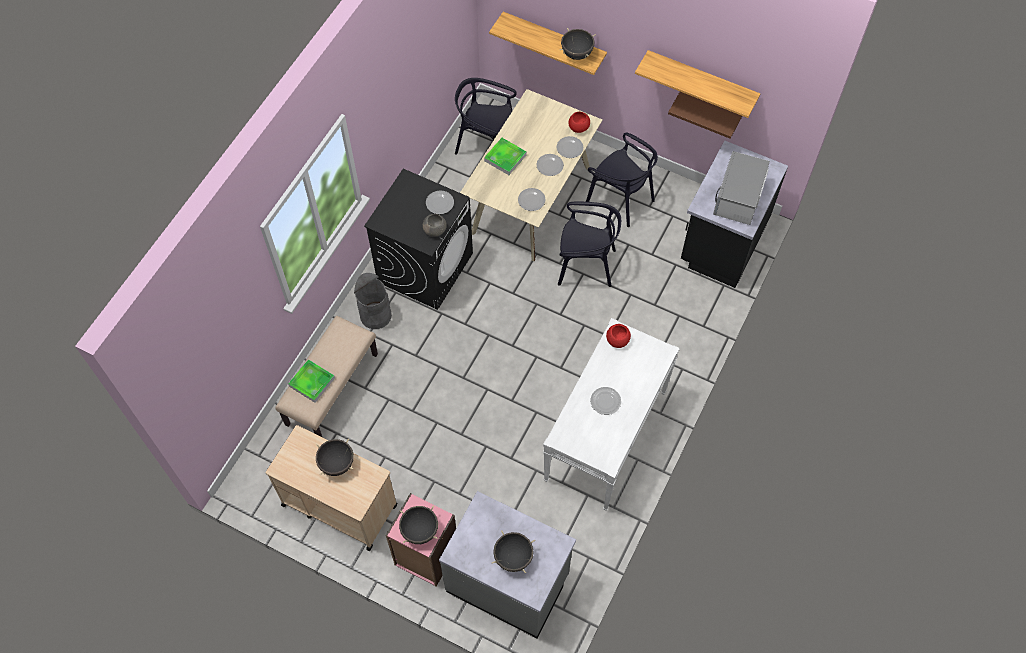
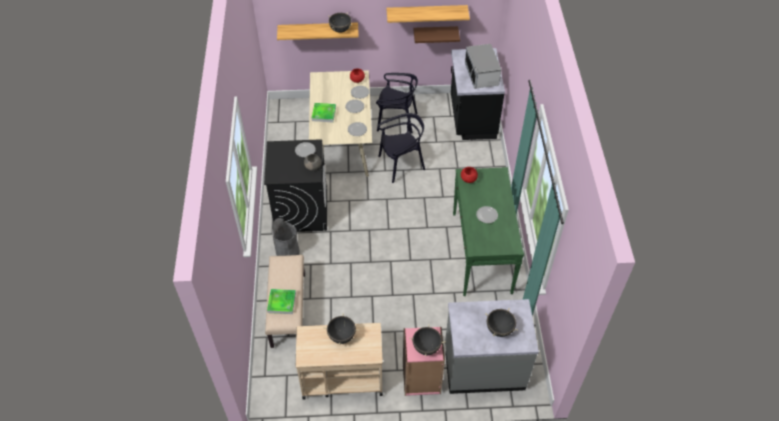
camera: 30 degrees left, 10 degrees down
black chair [455,78,517,155] -> none
white console table [543,318,680,511] -> green console table [453,167,524,296]

